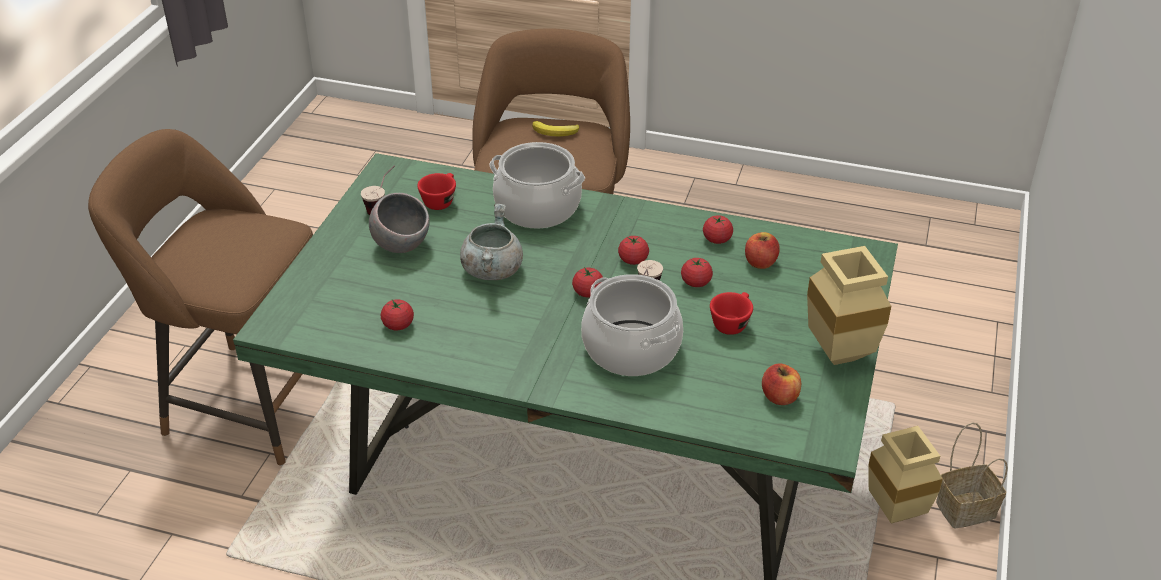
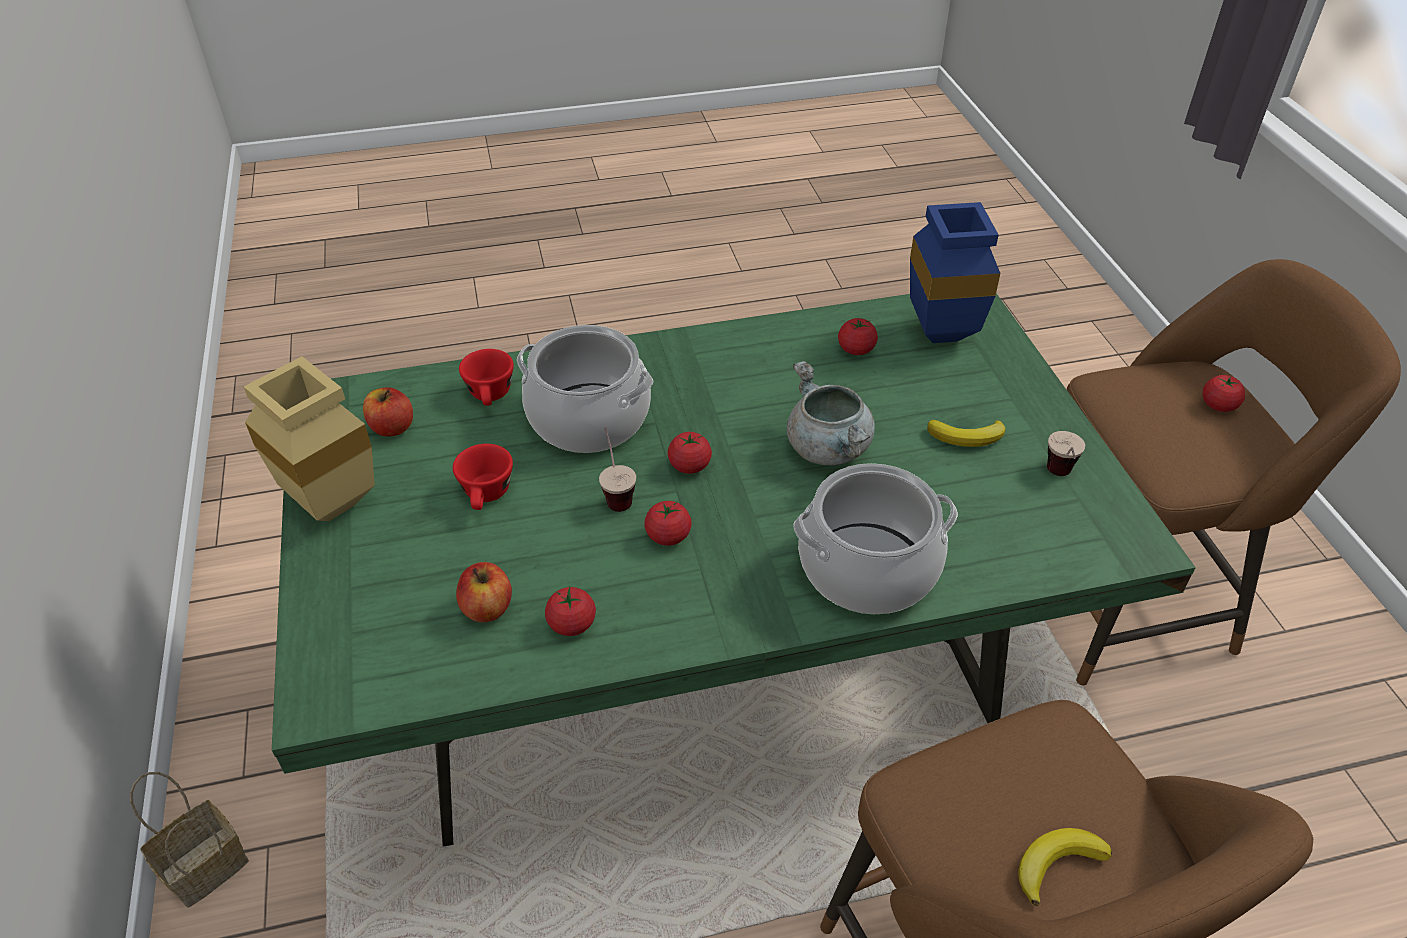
camera: 150 degrees right, 5 degrees up
grey bowl [369,193,430,253] -> banana [927,420,1005,447]
red cup [417,173,456,210] -> red cup moved to [459,349,514,406]
tomato [681,258,713,287] -> tomato moved to [1203,375,1245,412]
beige vase [868,426,943,523] -> none
none -> blue vase [910,202,1001,343]

